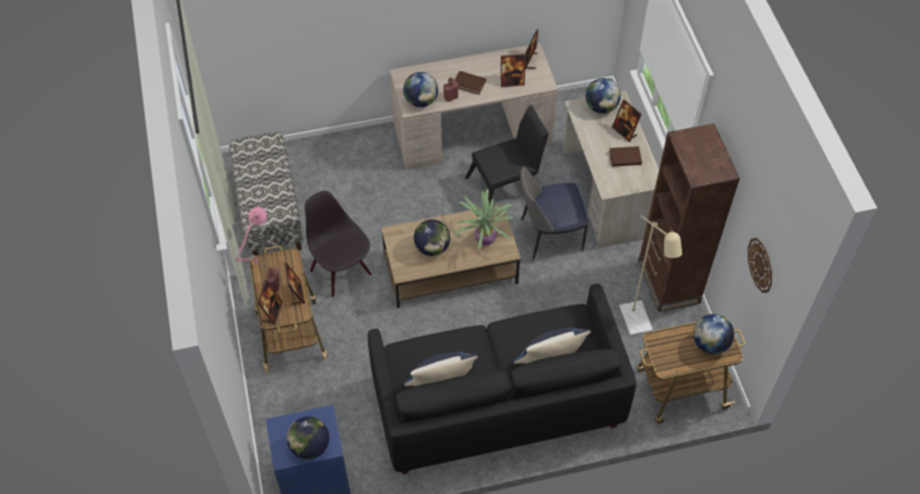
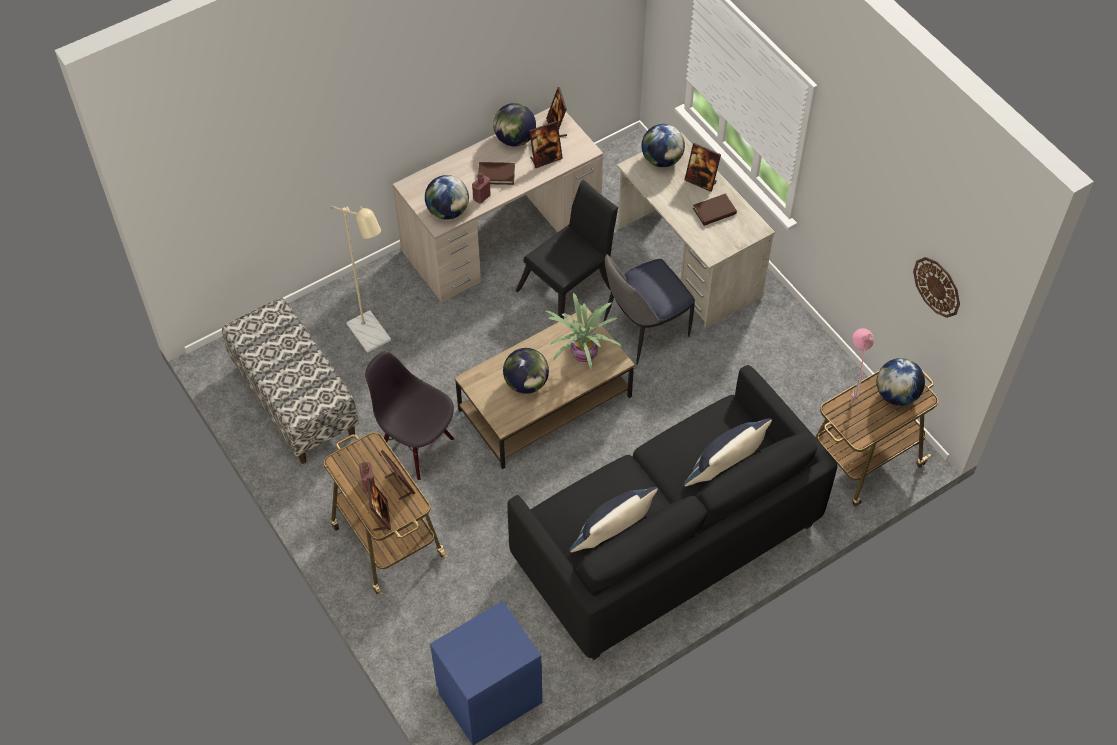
camera: 20 degrees left, 0 degrees up
pink table lamp [235,207,267,266] -> pink table lamp moved to [850,328,874,402]
globe [287,416,329,459] -> globe moved to [493,103,536,146]
beige floor lamp [619,215,682,336] -> beige floor lamp moved to [330,206,391,353]
brown bookcase [638,124,740,312] -> none

